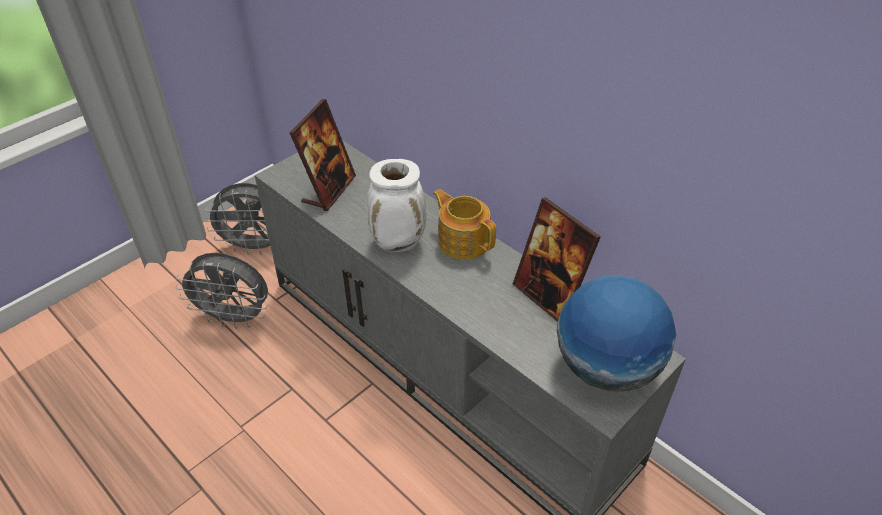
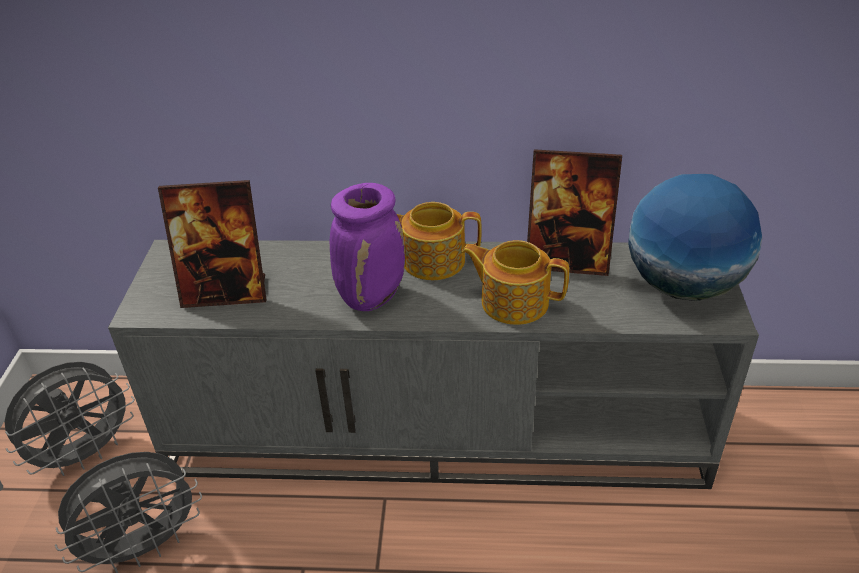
camera: 40 degrees left, 5 degrees down
picture frame [290,99,356,211] -> picture frame turned 105 degrees clockwise [158,180,267,308]
white vase [367,159,426,252] -> purple vase [330,183,405,311]
none -> teapot [461,240,569,325]

